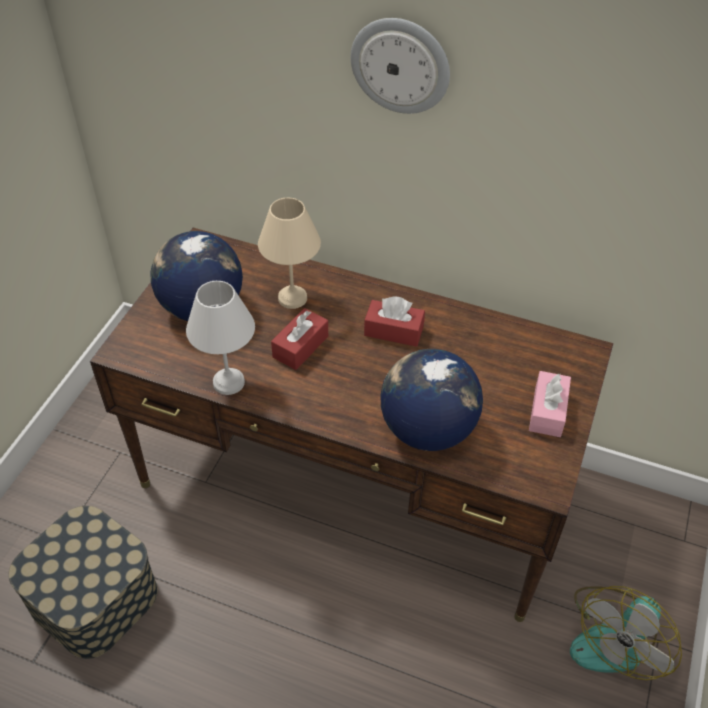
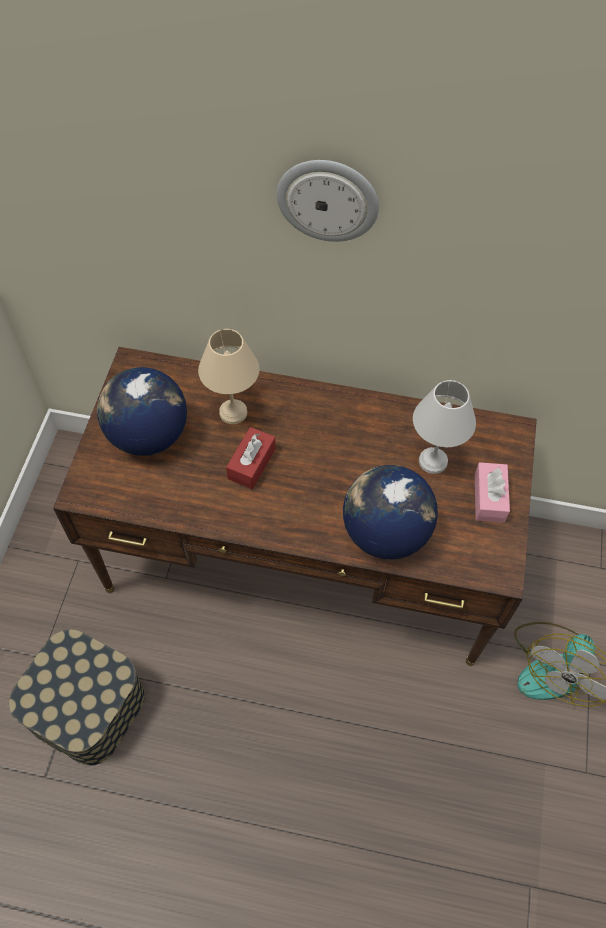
camera: 10 degrees left, 10 degrees up
white table lamp [186,281,255,395] -> white table lamp moved to [413,380,476,474]
red tissue box [364,296,425,347] -> none

